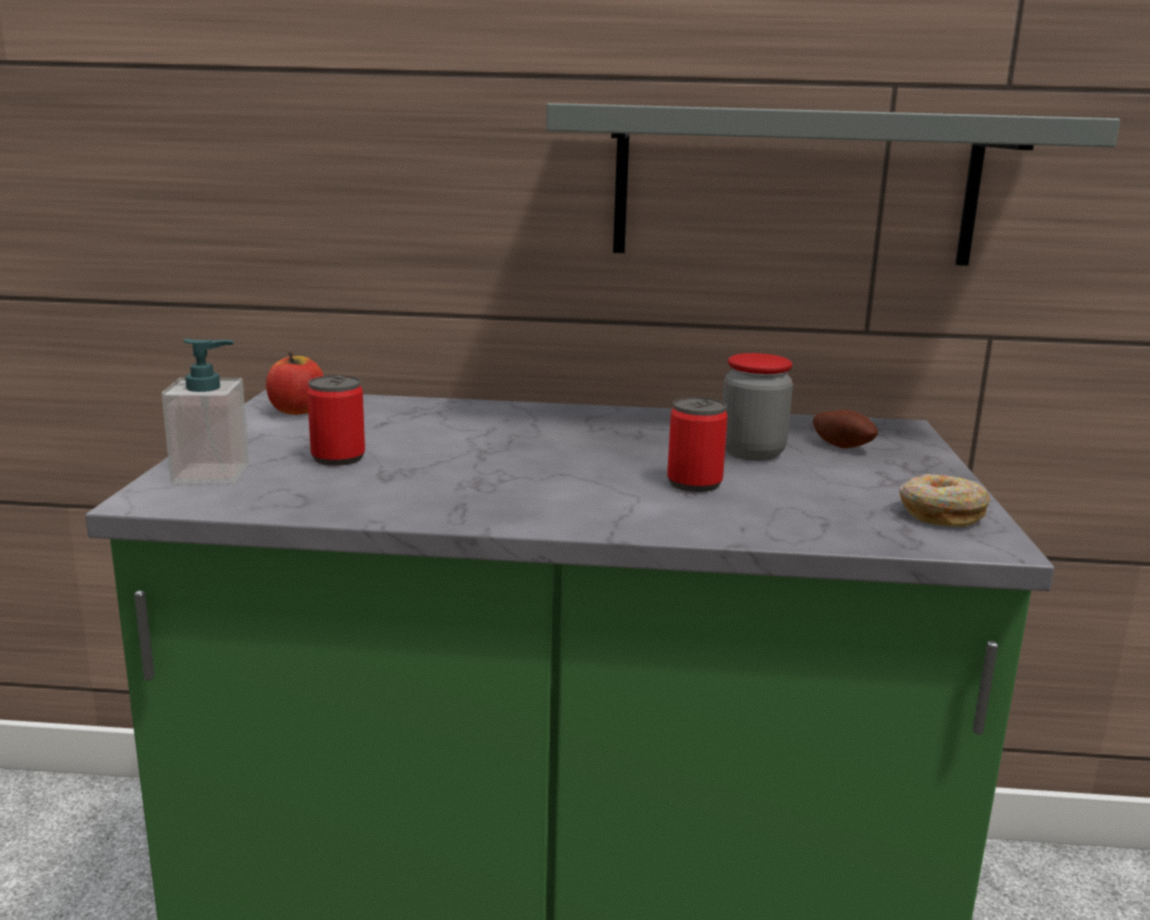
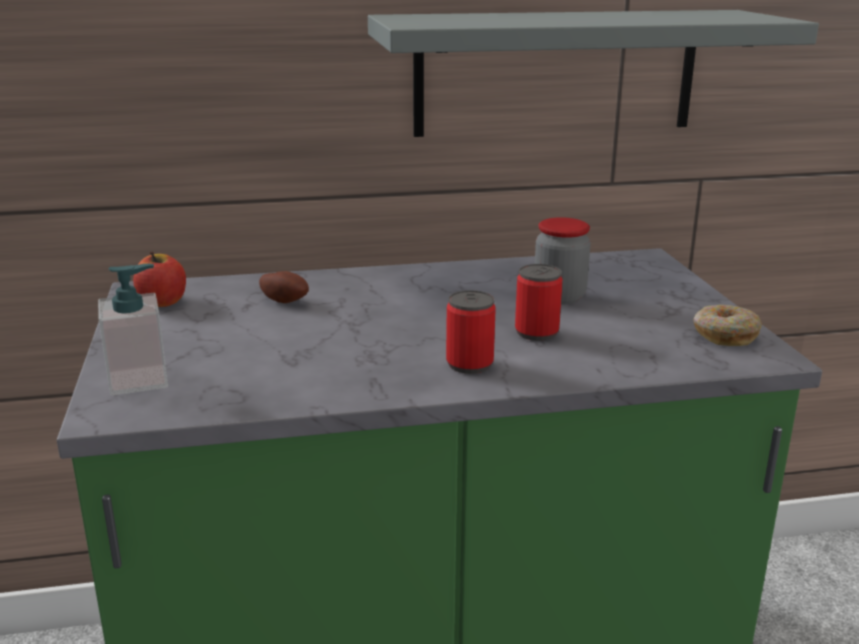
camera: 15 degrees left, 5 degrees up
can [307,375,365,466] -> can moved to [446,290,496,374]
potato [813,410,878,449] -> potato moved to [259,271,309,303]

